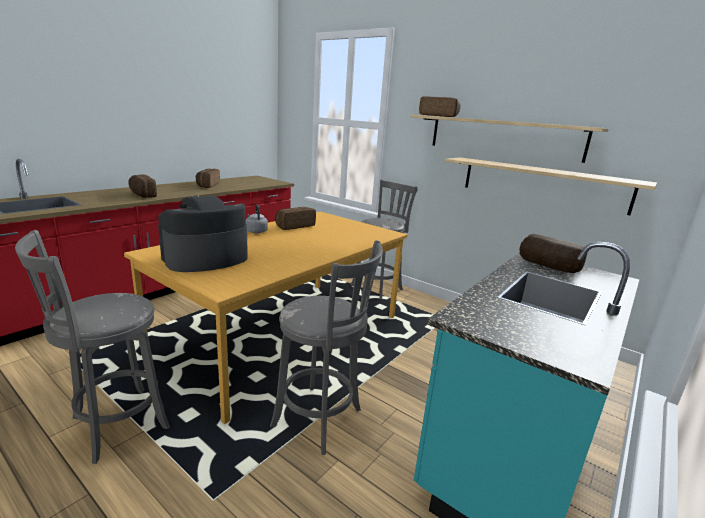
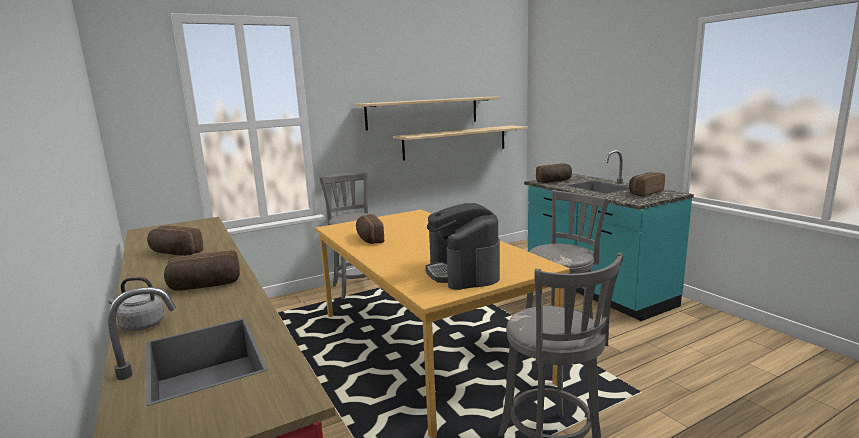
camera: 65 degrees left, 5 degrees down
grey kettle [246,204,268,233] -> grey kettle moved to [108,277,165,331]
bread [419,96,461,117] -> bread moved to [629,172,665,196]

